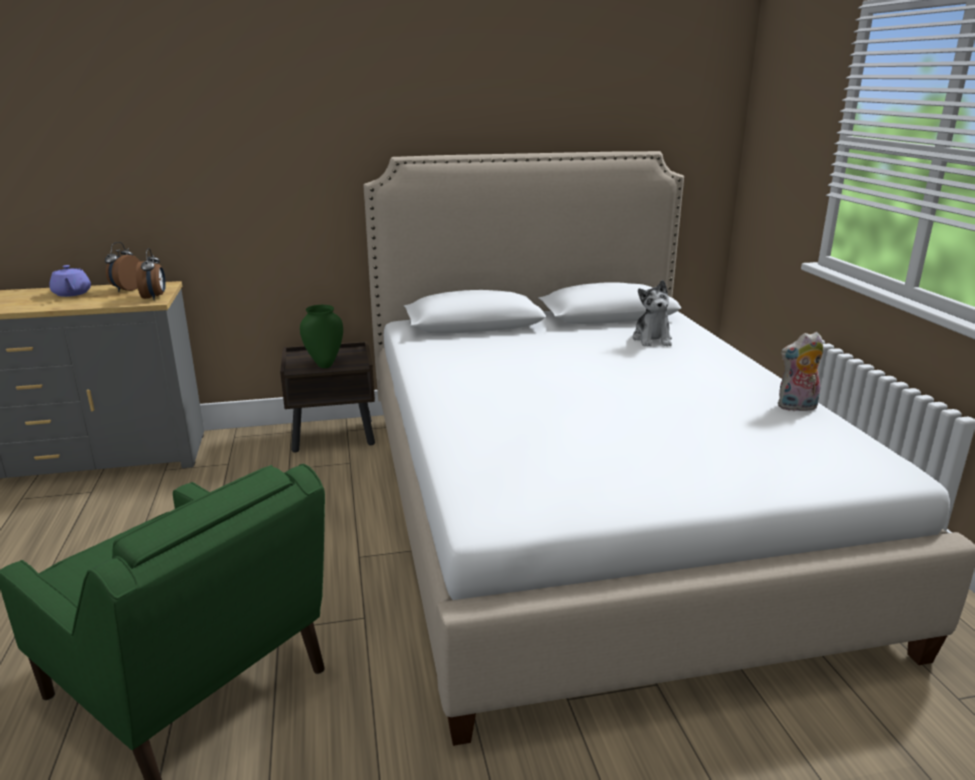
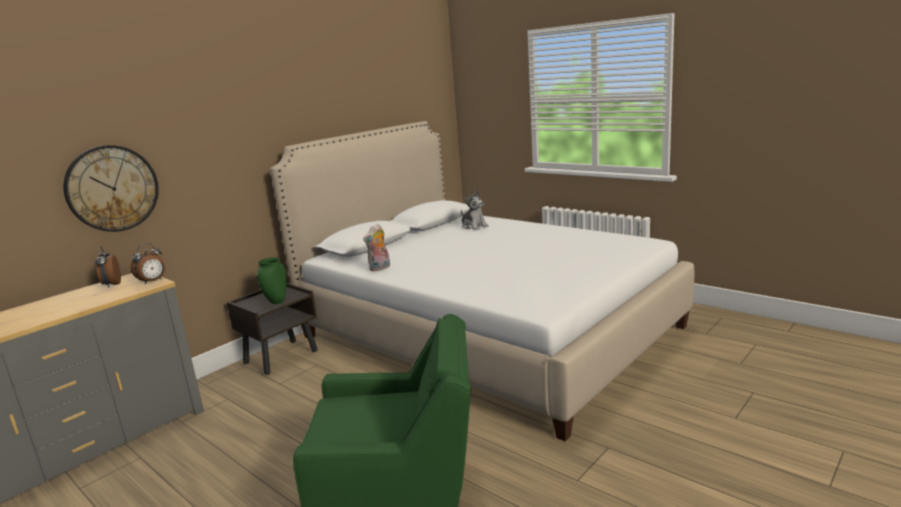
camera: 35 degrees left, 5 degrees down
purple teapot [49,265,91,297] -> none
alarm clock [136,248,166,300] -> alarm clock turned 90 degrees clockwise [131,243,165,284]
plush toy [778,332,824,411] -> plush toy moved to [363,224,390,271]
none -> wall clock [64,145,159,232]

